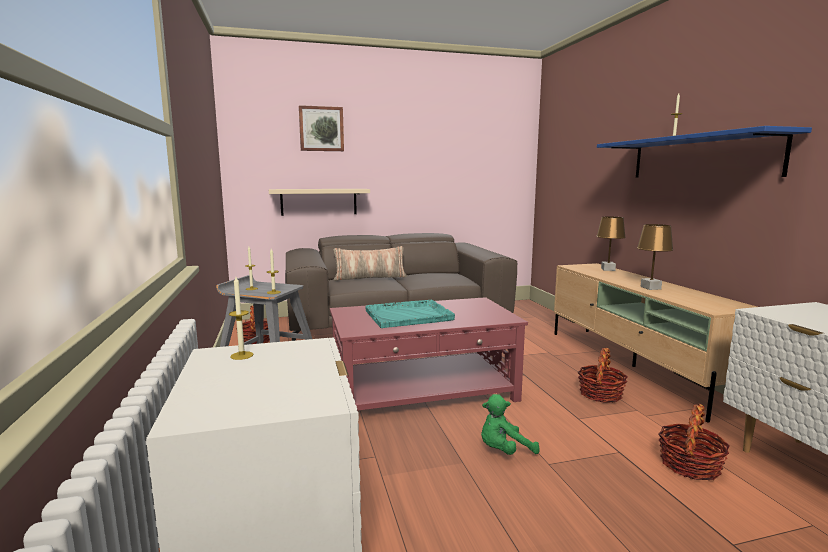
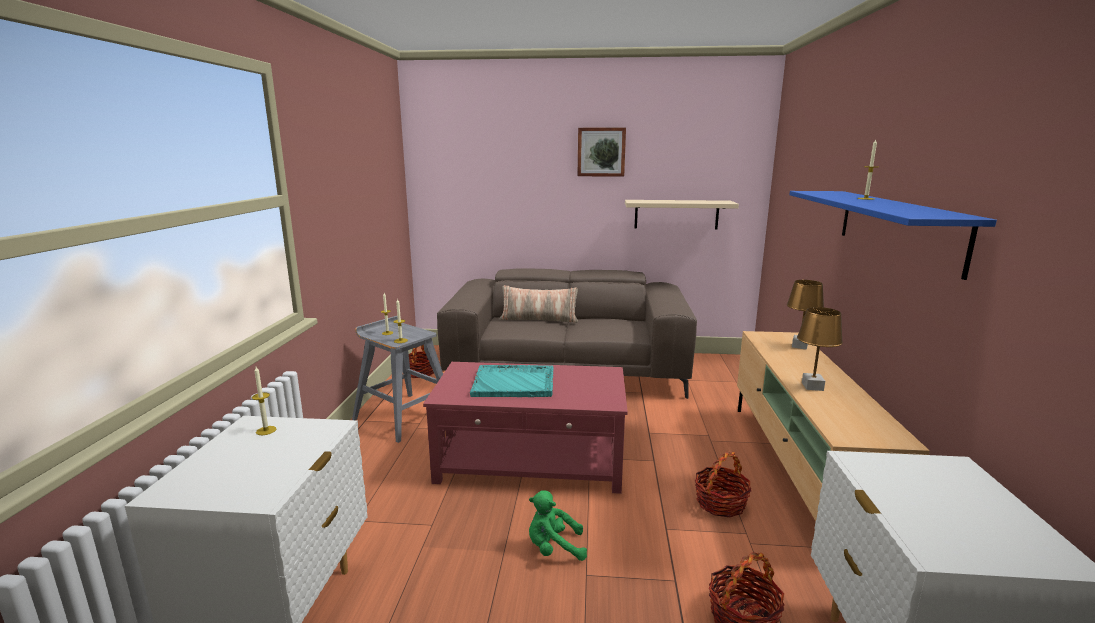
camera: 20 degrees right, 5 degrees up
beige shelf [269,189,370,216] -> beige shelf moved to [625,200,739,229]
picture [299,105,344,151] -> picture moved to [577,128,626,177]

